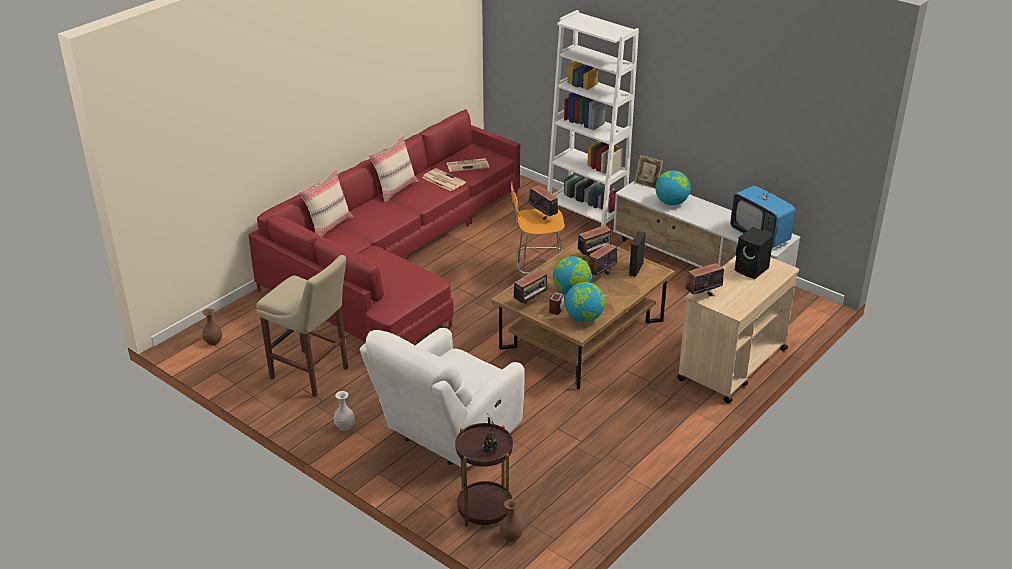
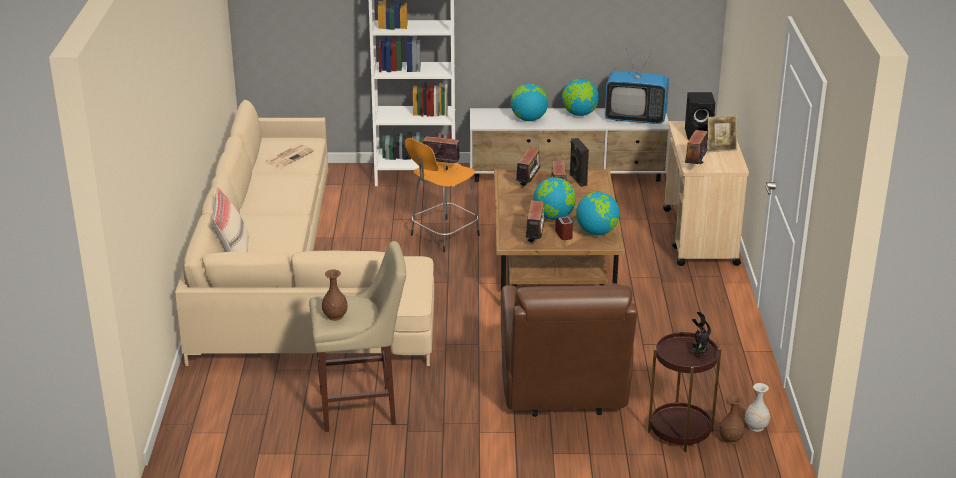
camera: 40 degrees left, 5 degrees down
brown vase [202,308,222,346] -> brown vase moved to [322,270,348,321]
red sofa [248,109,520,343] -> beige sofa [175,100,434,366]
white vase [334,391,355,431] -> white vase moved to [745,383,770,432]
white armchair [360,328,525,467] -> brown armchair [501,283,638,417]
beige pillow [369,135,418,202] -> none
newspaper [422,168,466,191] -> none
picture frame [634,155,663,189] -> picture frame moved to [708,115,737,152]
none -> globe [562,79,599,116]

